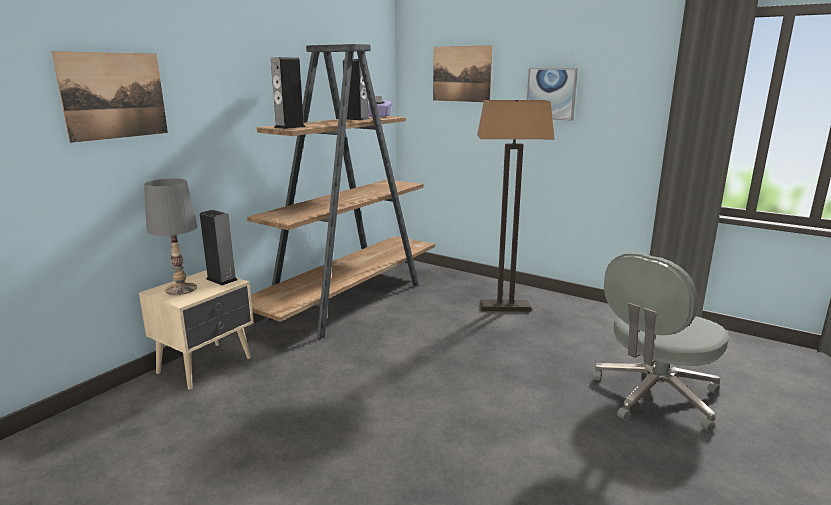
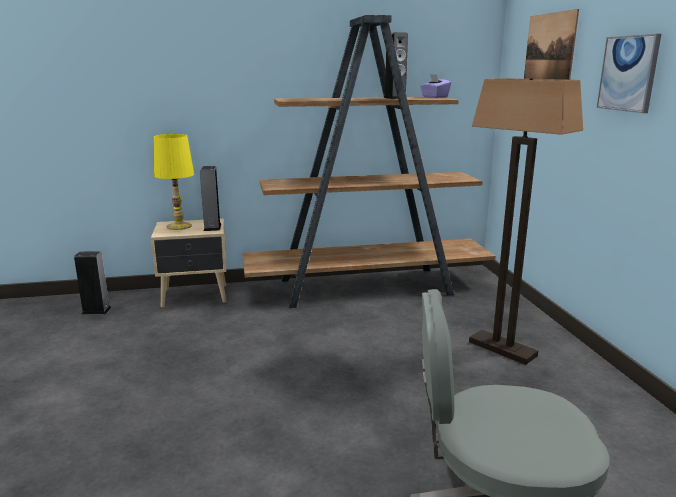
camera: 45 degrees right, 0 degrees up
picture [52,51,168,143] -> none
grey table lamp [144,179,198,295] -> yellow table lamp [154,134,194,230]
speaker [271,57,306,129] -> speaker moved to [74,251,112,315]

